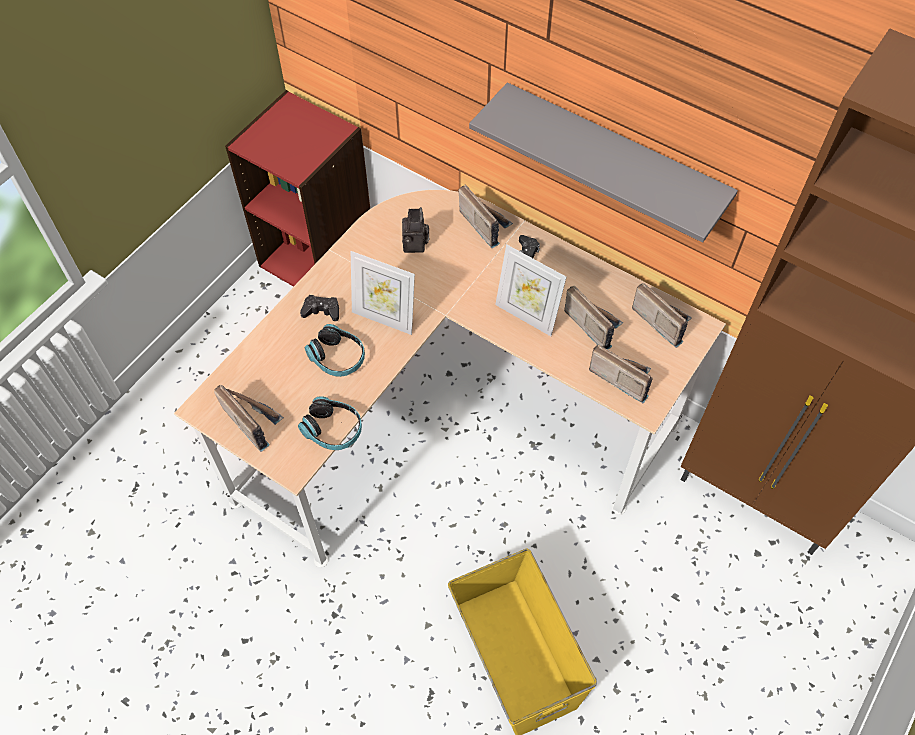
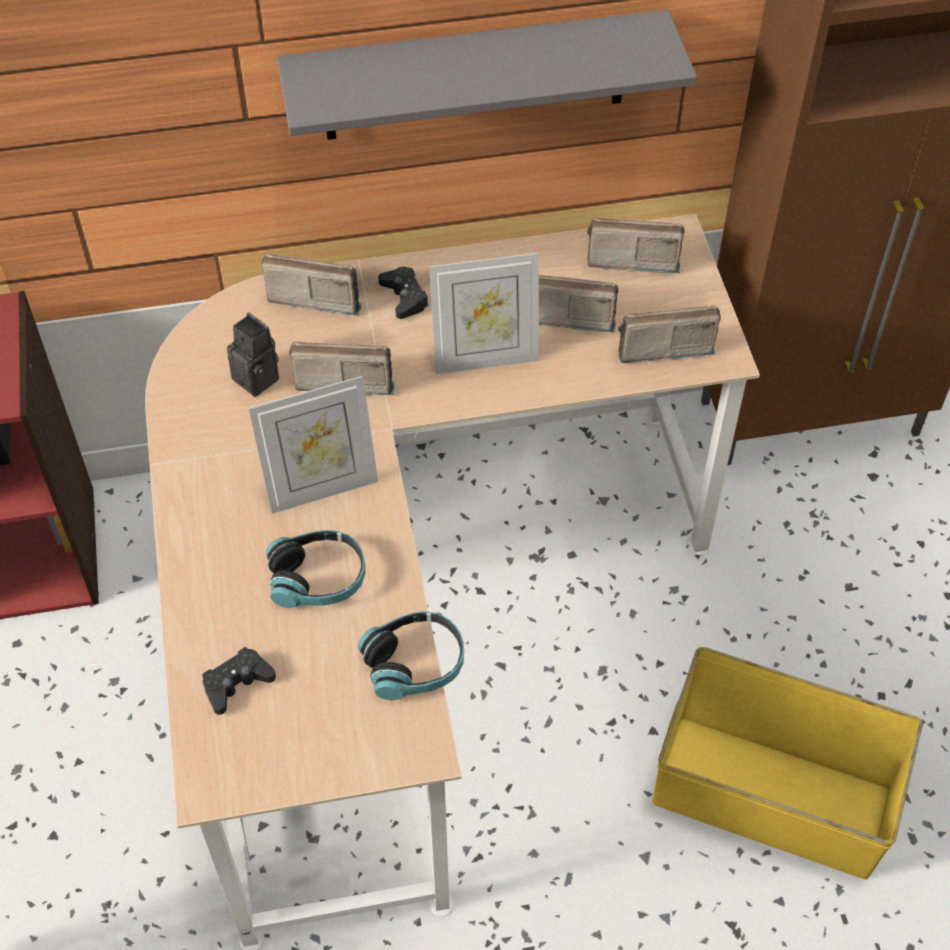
camera: 45 degrees left, 5 degrees down
radio [214,384,284,452] -> radio moved to [289,341,395,395]
black game controller [300,295,339,321] -> black game controller moved to [202,647,276,715]

